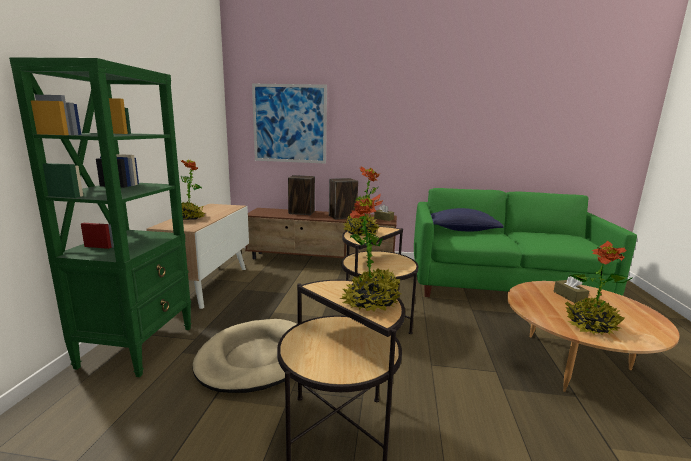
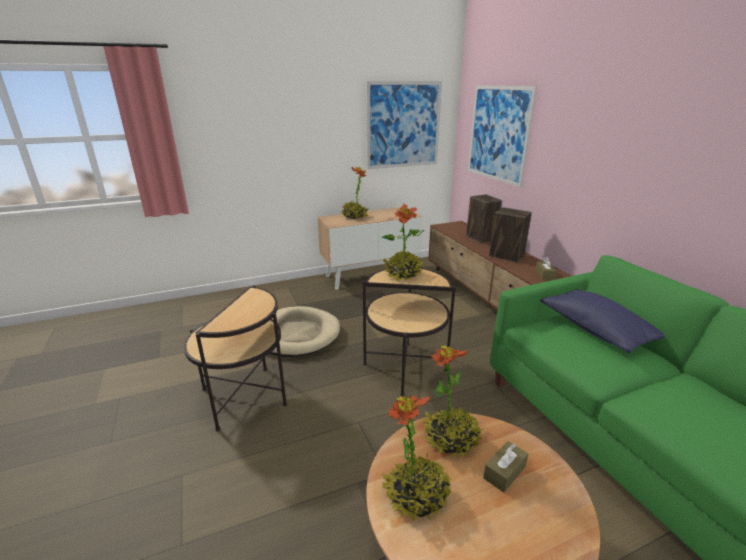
camera: 60 degrees right, 10 degrees up
green bookcase [9,57,192,377] -> none
potted plant [340,194,401,312] -> potted plant moved to [423,345,484,459]
none -> picture [366,81,442,169]

